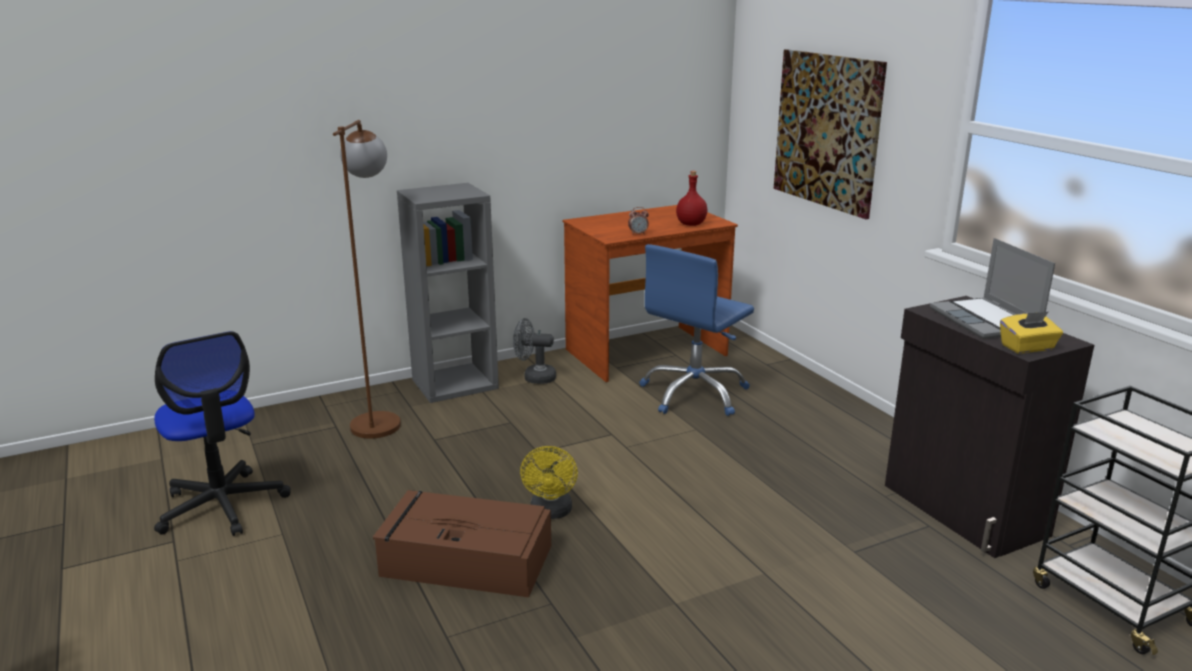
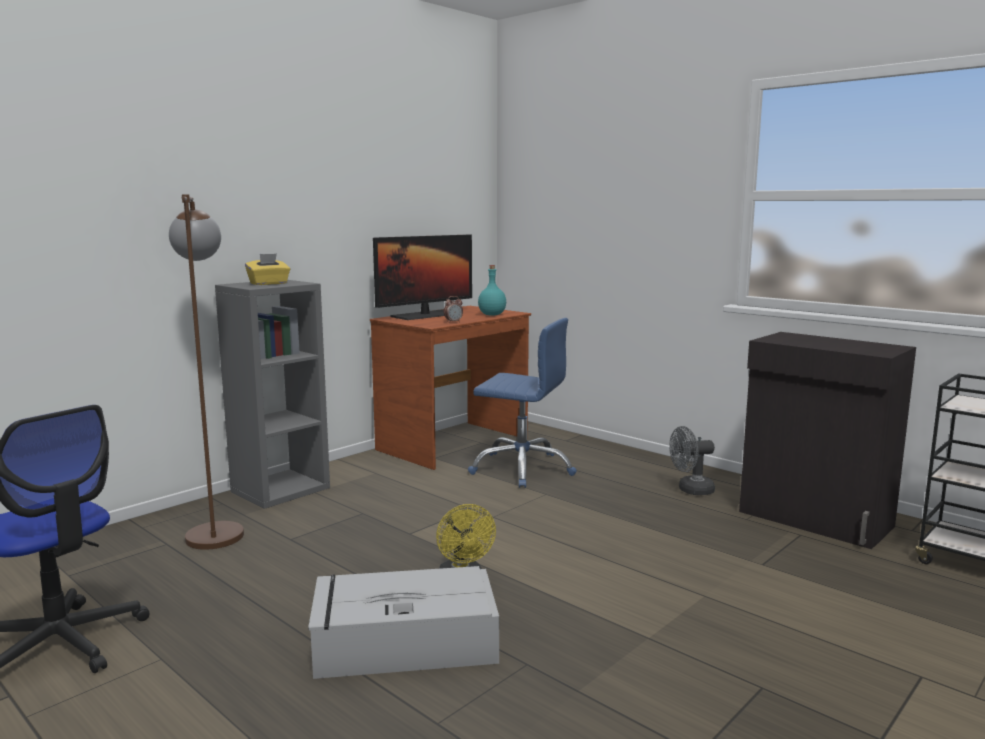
camera: 20 degrees left, 10 degrees down
brown storage box [373,490,551,597] -> grey storage box [308,566,499,679]
grey fan [513,318,556,384] -> grey fan moved to [669,426,715,495]
blue office chair [640,244,754,416] -> blue office chair turned 90 degrees counterclockwise [468,318,577,488]
red bottle [676,171,707,226] -> turquoise bottle [478,265,506,316]
picture [774,49,887,219] -> none
laptop [930,238,1055,339] -> none
yellow tissue box [1000,312,1063,354] -> yellow tissue box moved to [245,253,290,285]
none -> monitor [373,235,472,320]

